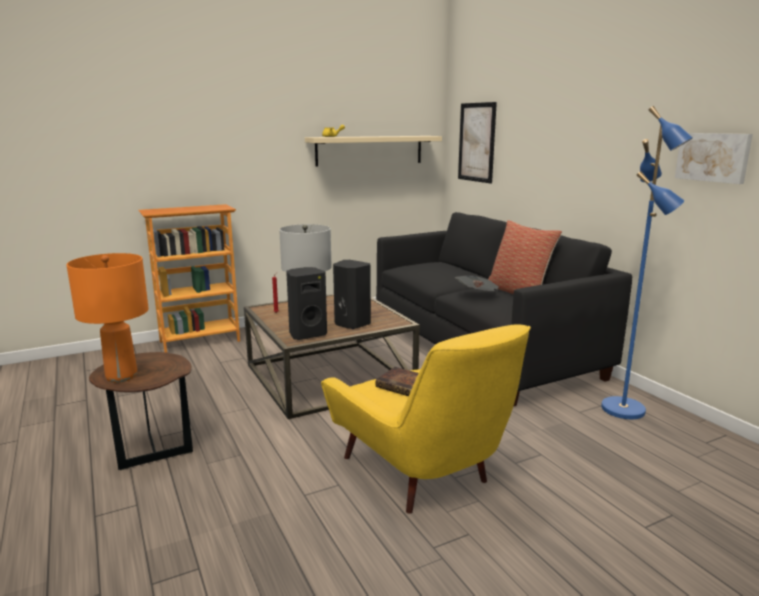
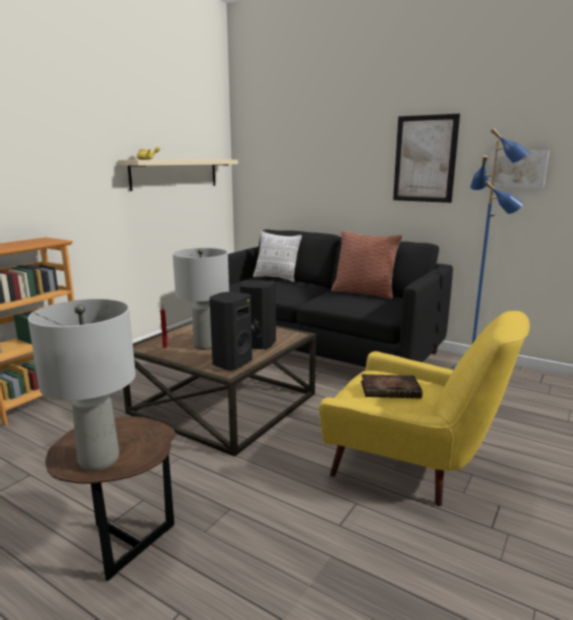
camera: 30 degrees left, 0 degrees up
orange table lamp [66,253,149,383] -> grey table lamp [28,299,136,472]
newspaper [454,275,499,291] -> none
picture [458,102,497,184] -> picture moved to [393,114,460,203]
none -> pillow [253,231,302,282]

